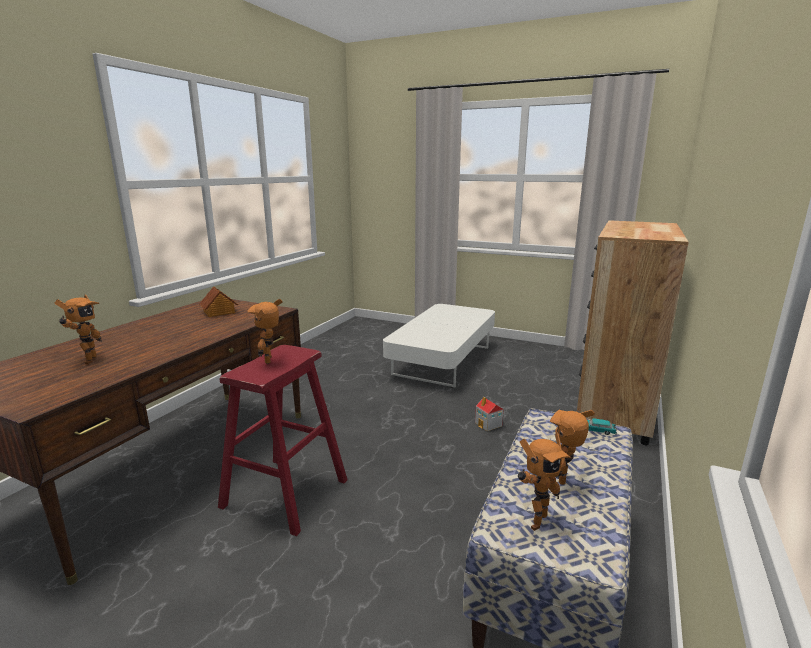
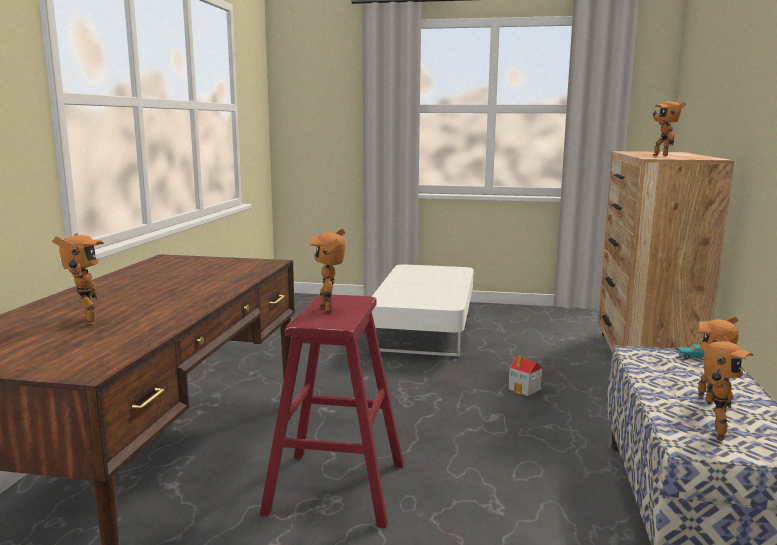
camera: 15 degrees left, 5 degrees down
toy house [199,286,238,317] -> none
none -> toy robot [653,101,686,156]

